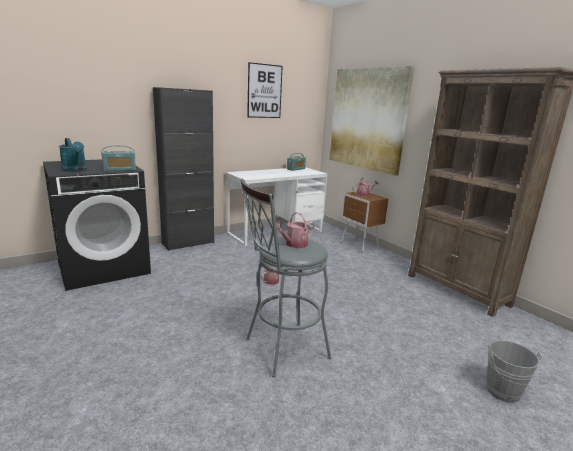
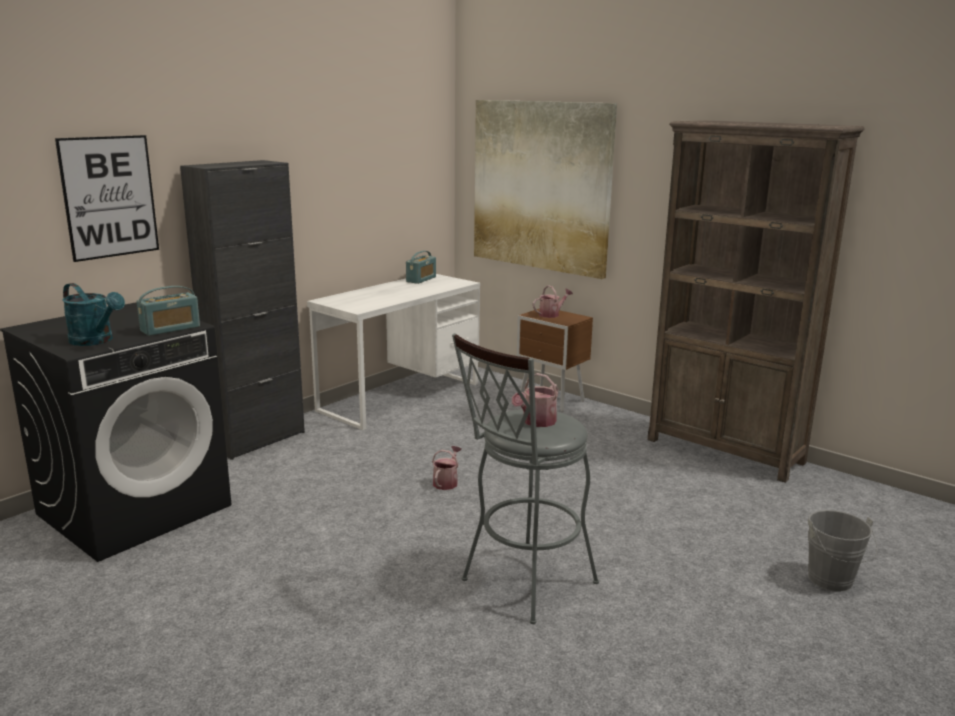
camera: 15 degrees left, 0 degrees up
picture [247,62,283,118] -> picture moved to [55,135,159,262]

